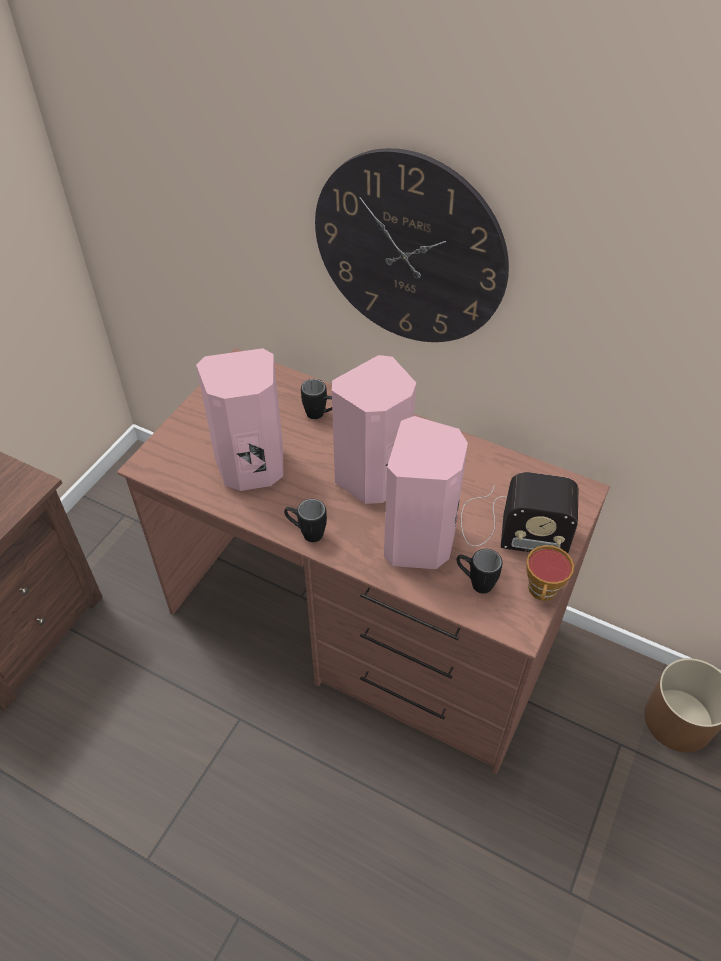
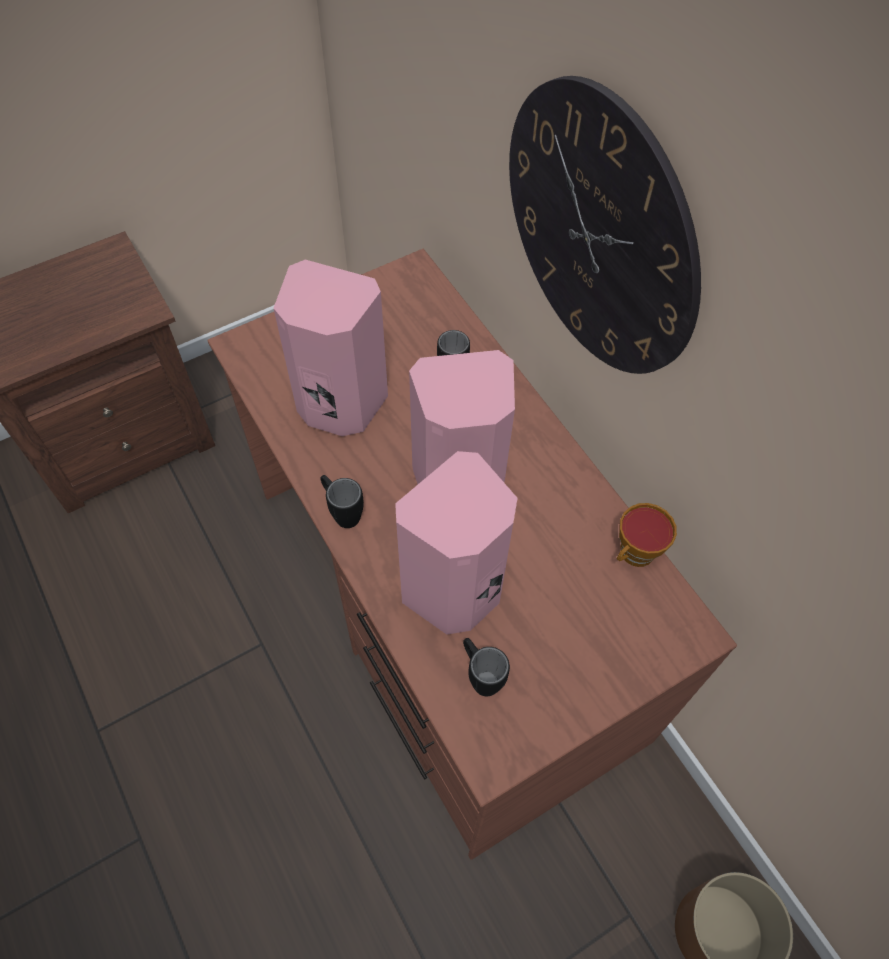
camera: 30 degrees right, 10 degrees up
radio [461,472,578,553] -> none
cup [526,545,574,601] -> cup moved to [617,503,677,567]

